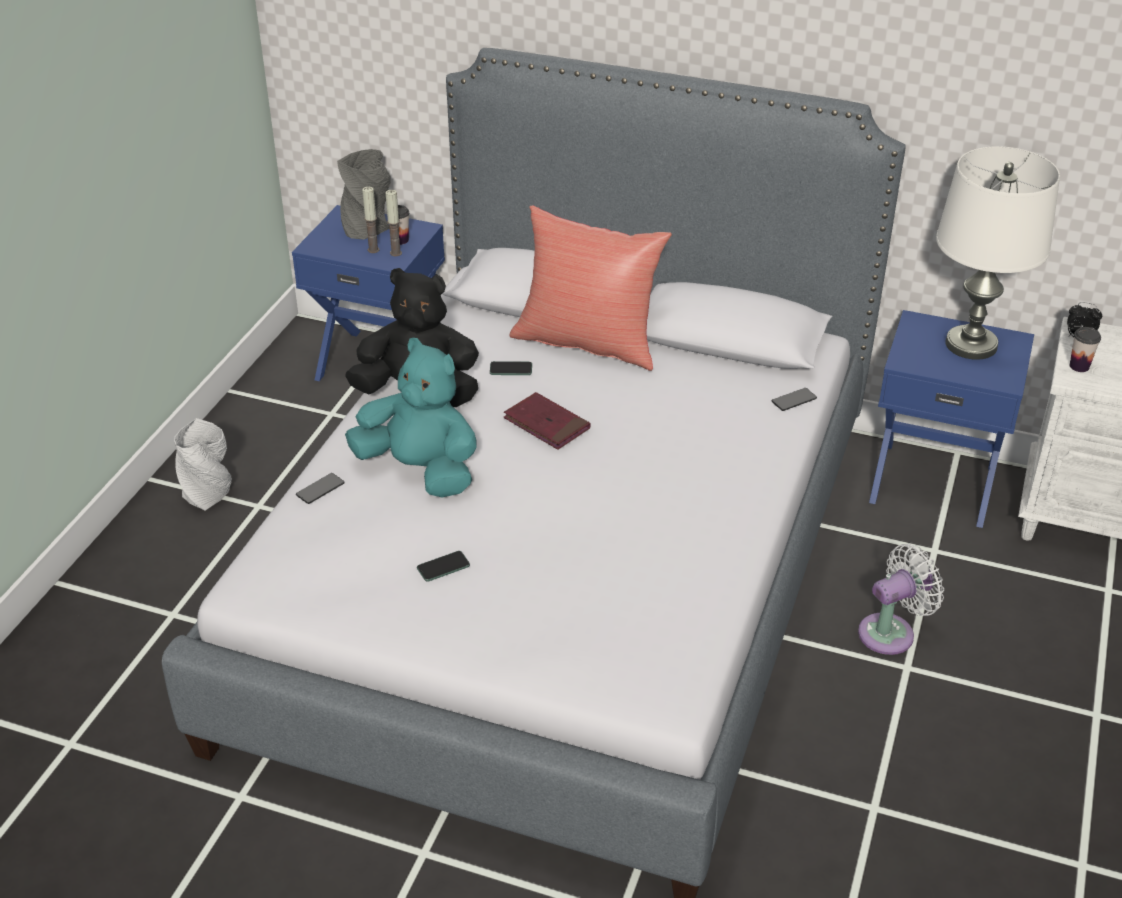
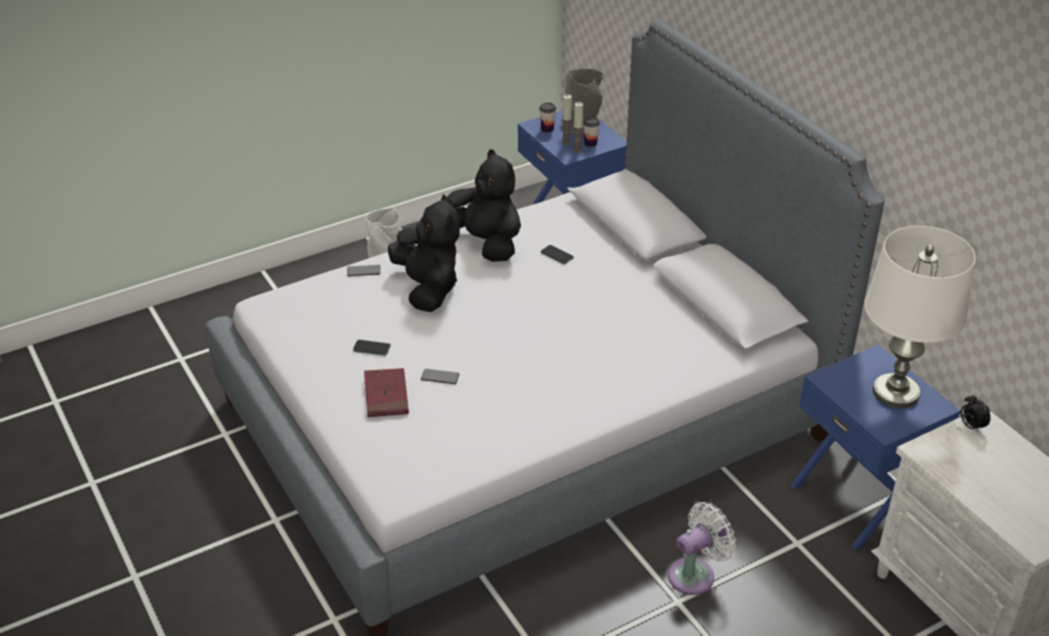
camera: 40 degrees right, 0 degrees up
turquoise plush toy [345,338,477,497] -> black plush toy [388,194,460,312]
red book [504,392,591,450] -> red book moved to [364,368,409,417]
red pillow [509,205,672,371] -> none
phone [772,388,817,411] -> phone moved to [421,369,459,384]
white fan [858,544,944,655] -> white fan turned 45 degrees counterclockwise [668,502,736,595]
cup [1070,327,1101,372] -> cup moved to [539,102,556,133]

